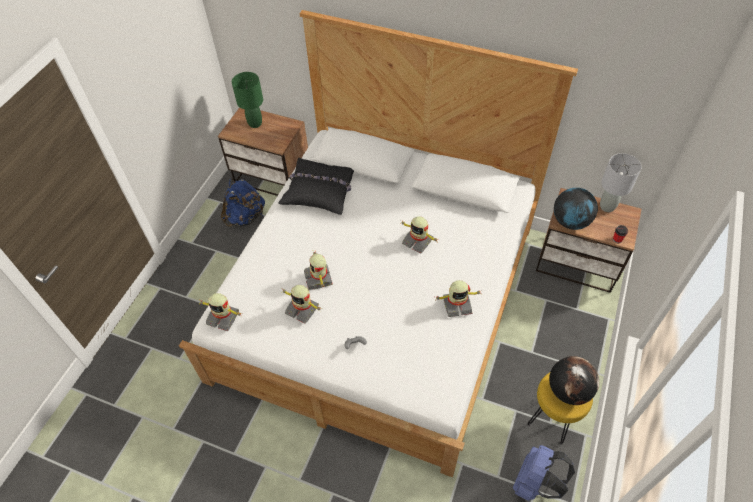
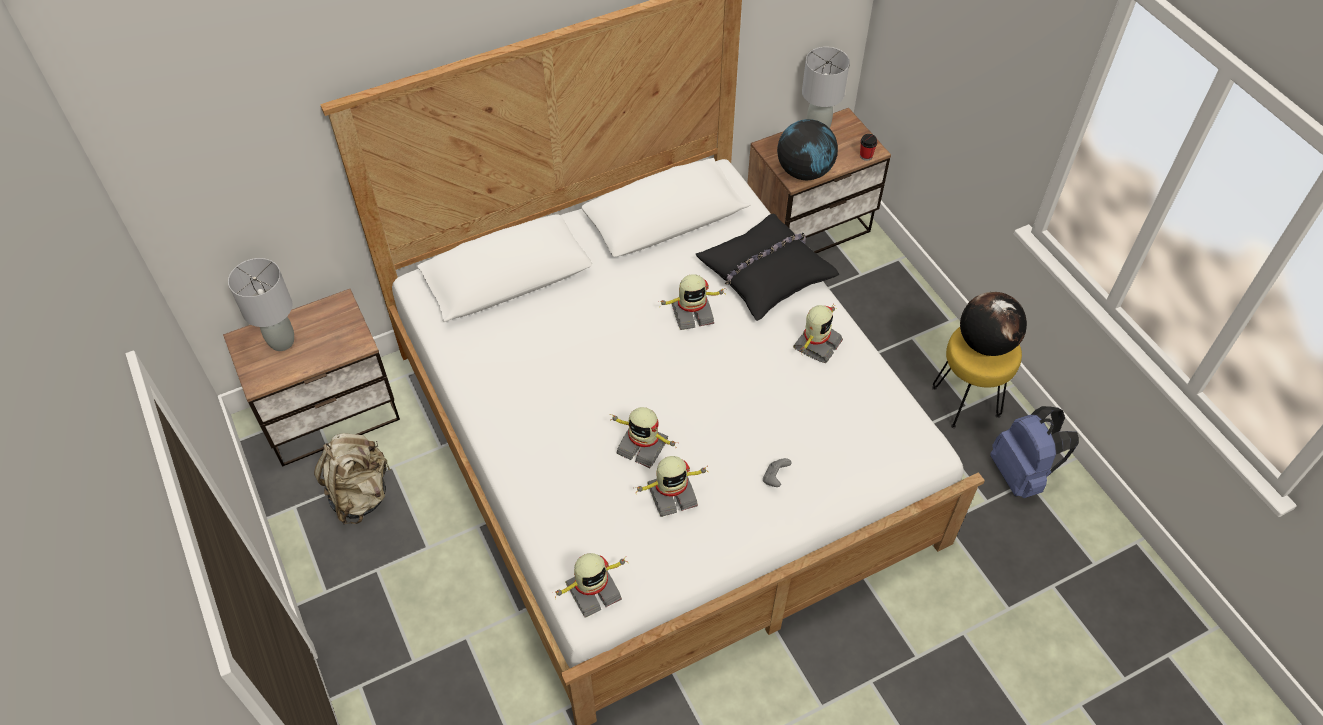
camera: 50 degrees left, 0 degrees up
blue backpack [221,178,265,227] -> beige backpack [314,433,391,524]
green table lamp [232,72,263,128] -> grey table lamp [228,258,294,351]
black pillow [278,158,354,215] -> black pillow moved to [696,214,839,321]

